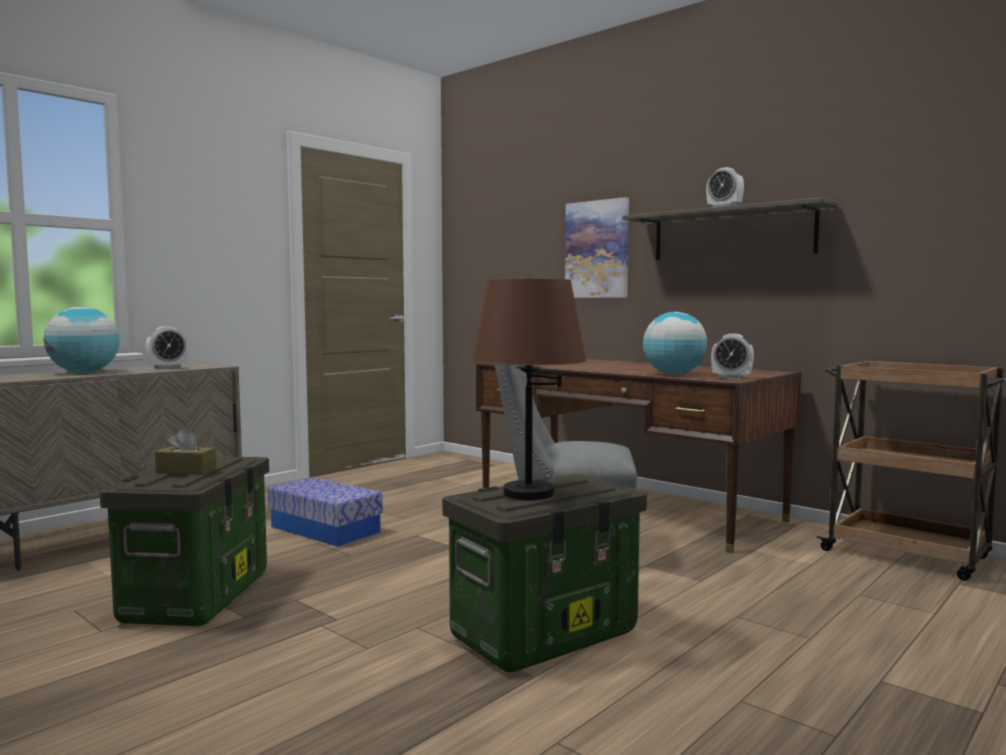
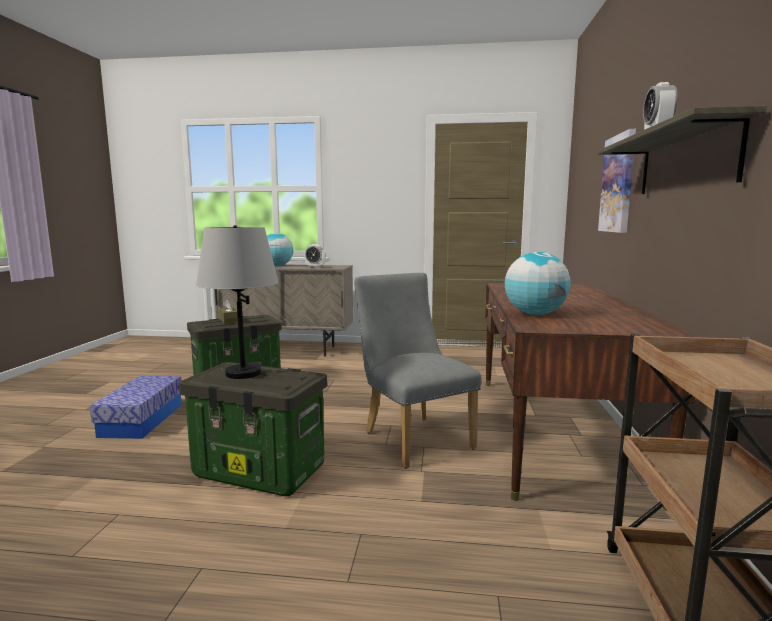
camera: 55 degrees right, 5 degrees up
storage box [268,477,383,547] -> storage box moved to [90,376,182,439]
brown table lamp [472,277,587,500] -> grey table lamp [196,225,279,379]
alarm clock [711,334,754,379] -> none

